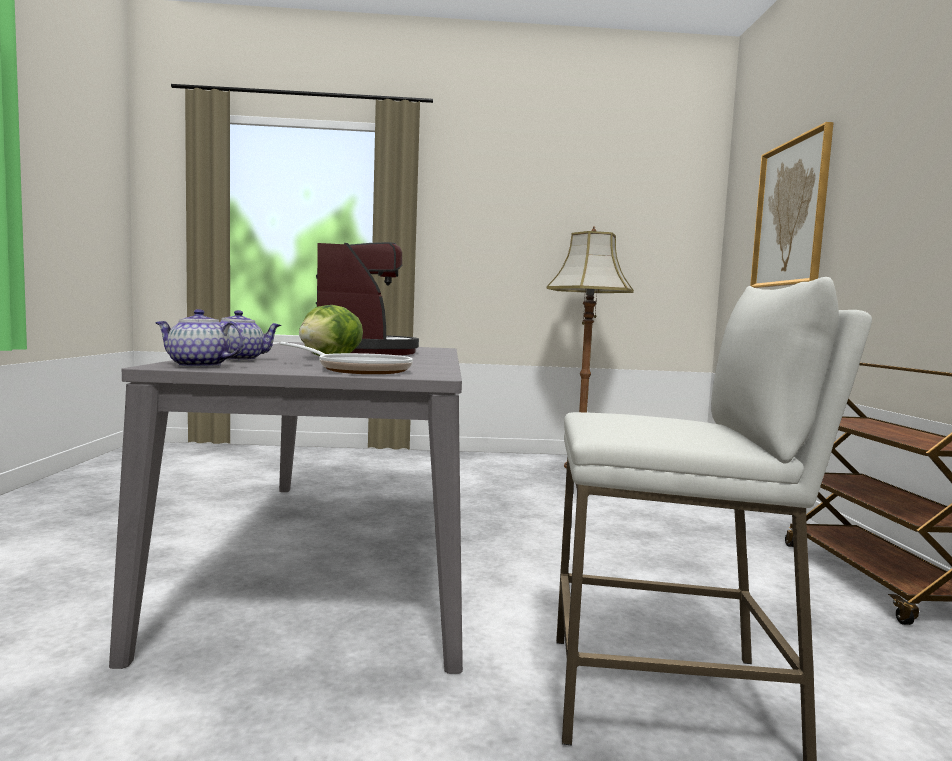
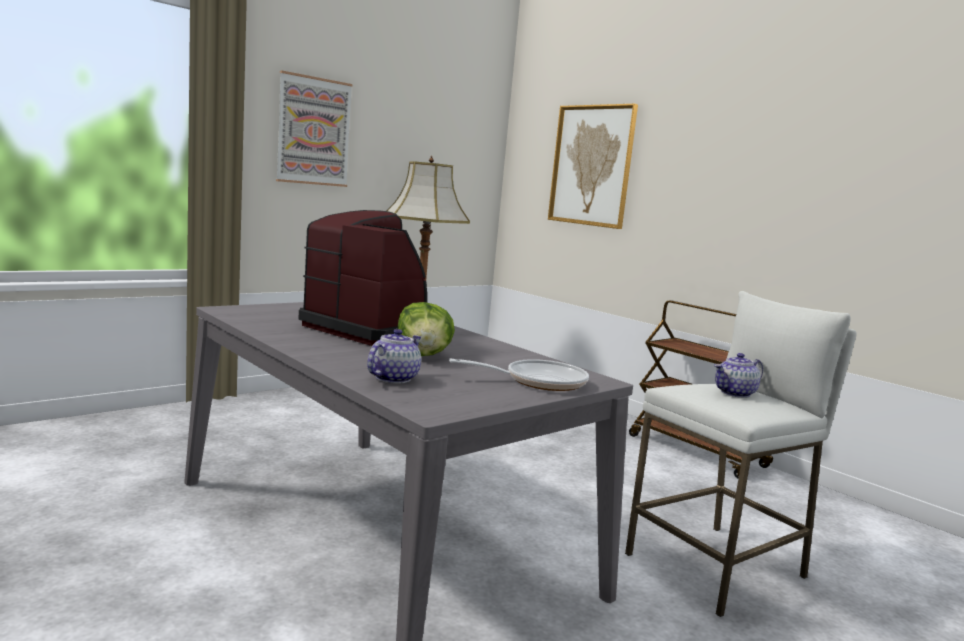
camera: 40 degrees left, 5 degrees up
teapot [156,309,245,368] -> teapot moved to [714,353,763,398]
none -> picture [276,71,353,187]

